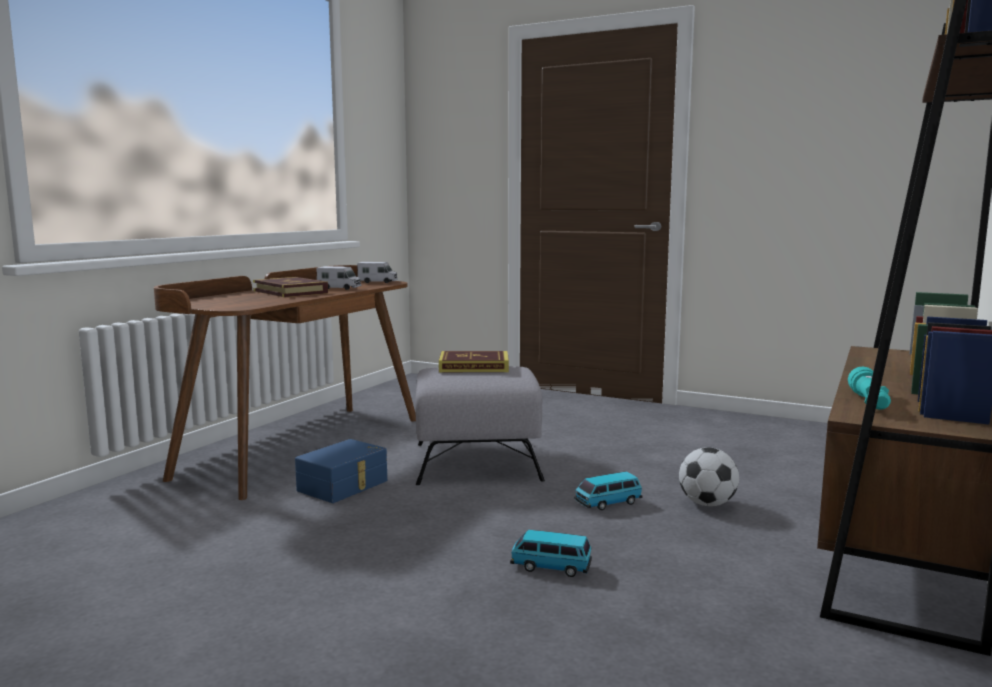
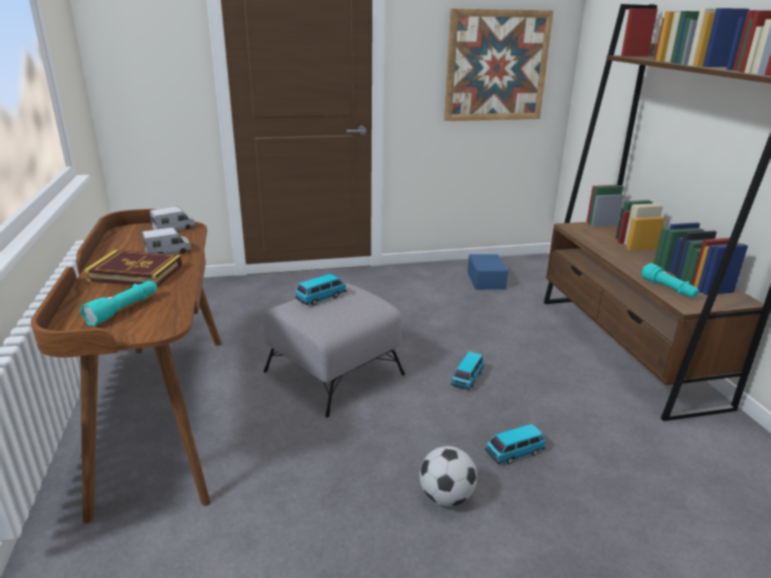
camera: 40 degrees left, 15 degrees up
blue storage box [295,439,387,503] -> blue storage box moved to [468,254,508,290]
book [439,351,509,372] -> toy car [295,274,347,305]
football [679,447,739,507] -> football moved to [420,446,477,506]
none -> turquoise flashlight [80,281,157,326]
none -> picture [444,9,554,121]

